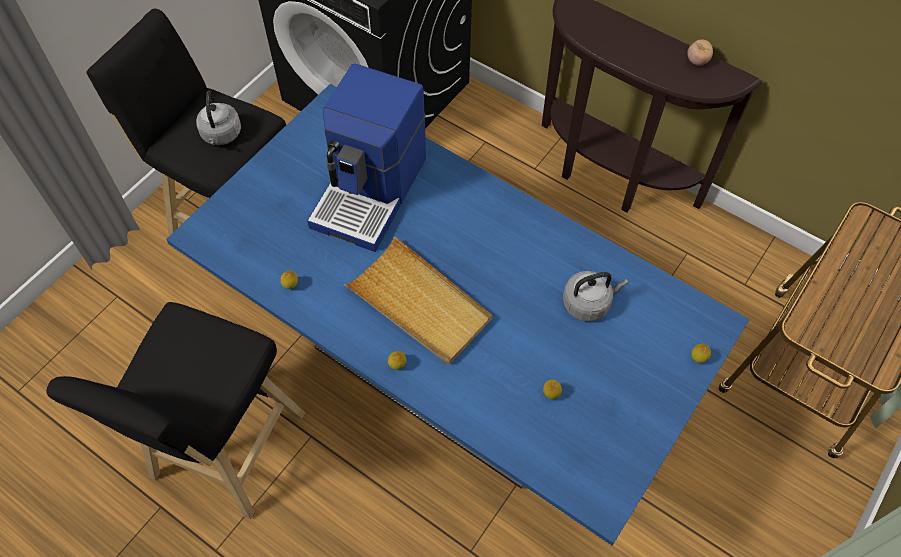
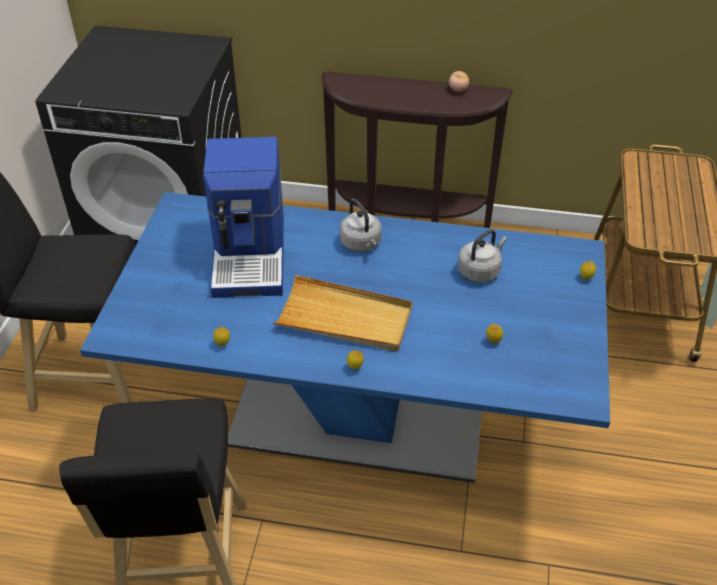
camera: 25 degrees left, 15 degrees down
grey kettle [196,90,241,145] -> grey kettle moved to [340,199,381,252]

